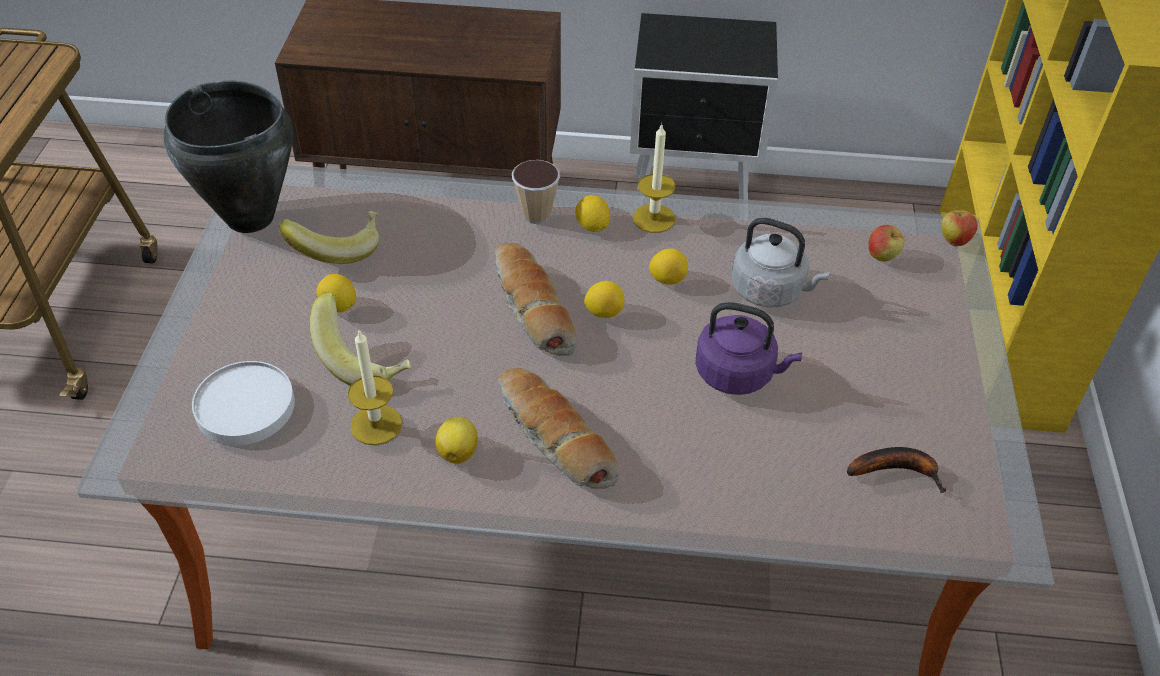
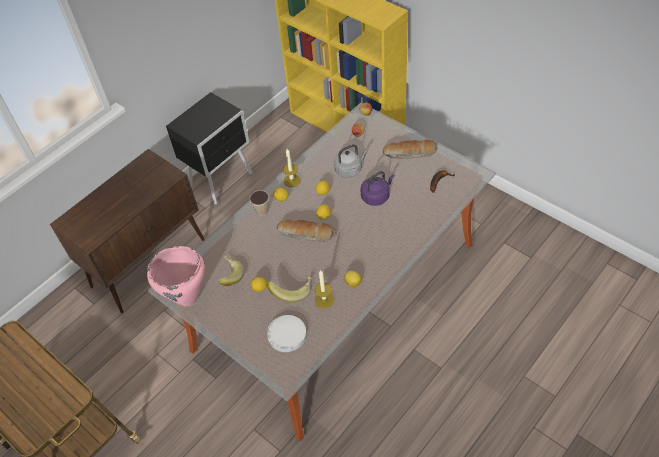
camera: 50 degrees left, 5 degrees up
black cooking pot [164,80,293,233] -> pink cooking pot [147,246,205,307]
bread [498,368,620,489] -> bread moved to [383,140,437,159]

